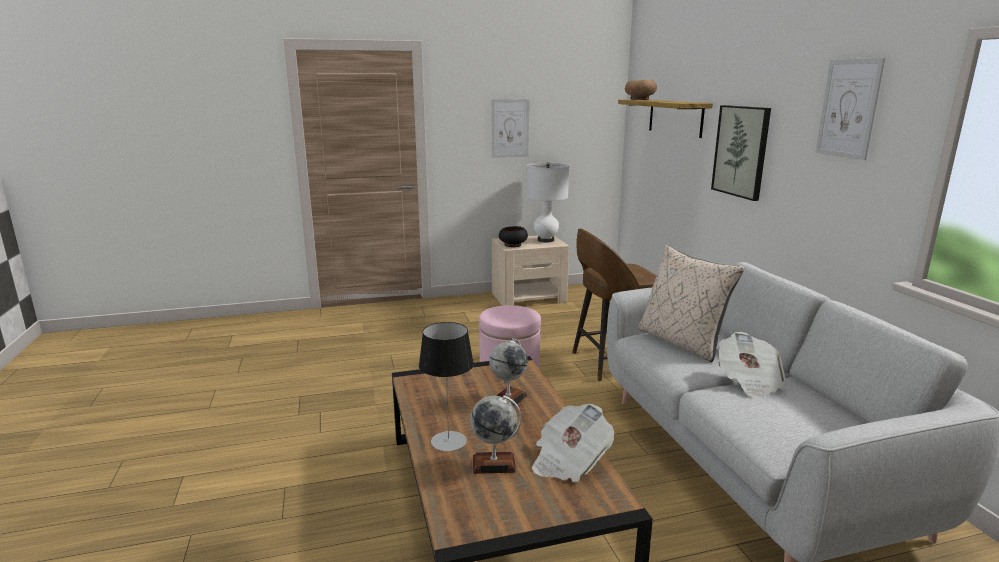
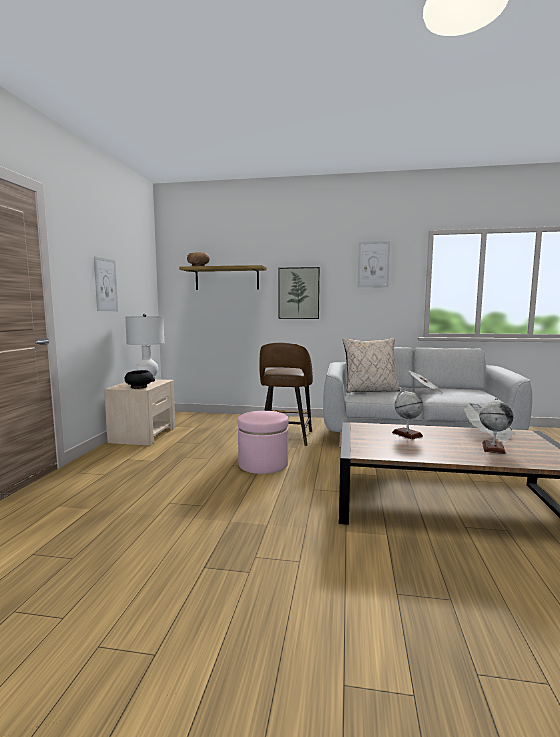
camera: 65 degrees left, 10 degrees down
table lamp [419,322,474,451] -> none

